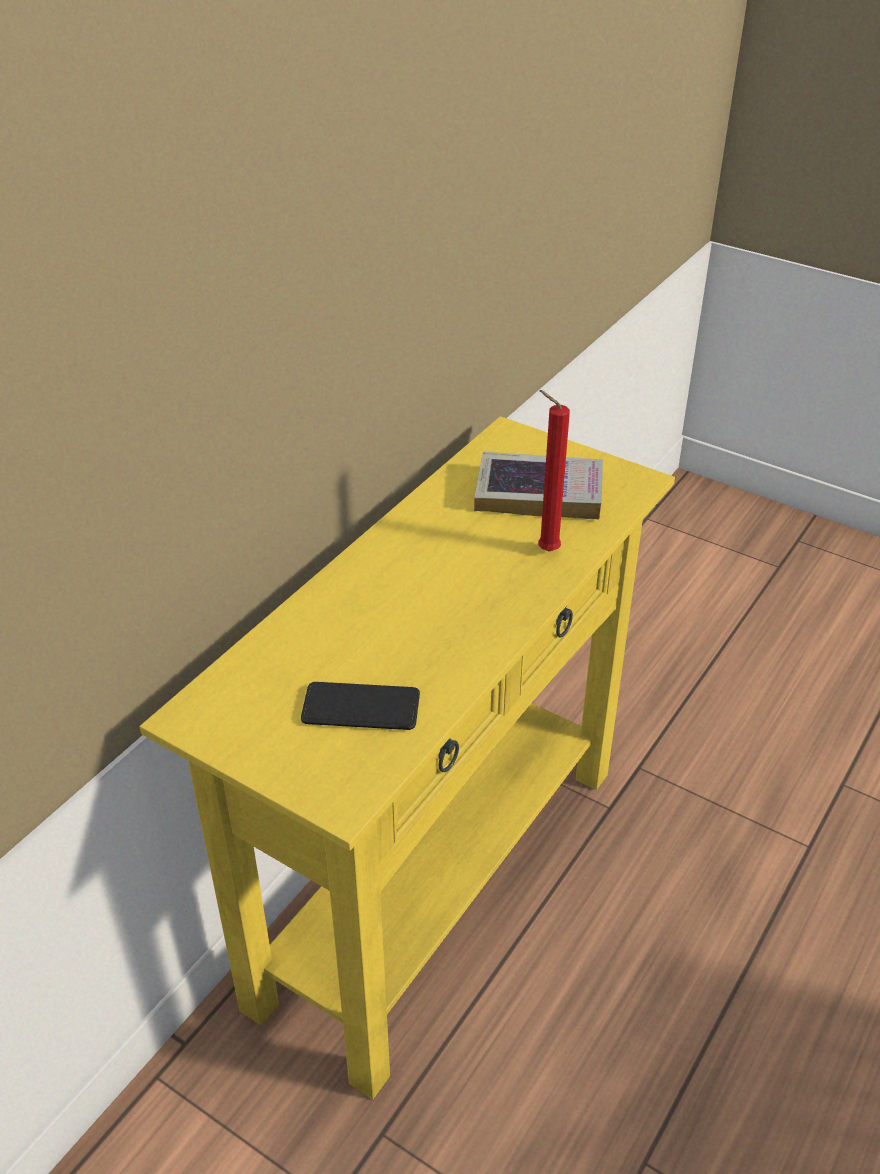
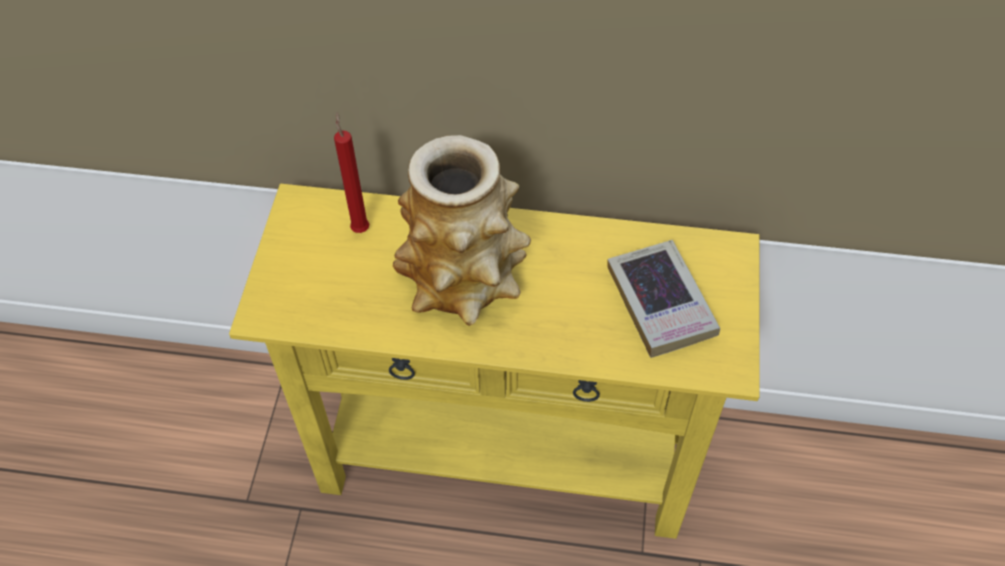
camera: 65 degrees right, 15 degrees up
phone [301,682,420,730] -> none
red candle [538,390,570,551] -> red candle moved to [334,112,369,233]
none -> vase [393,135,531,326]

